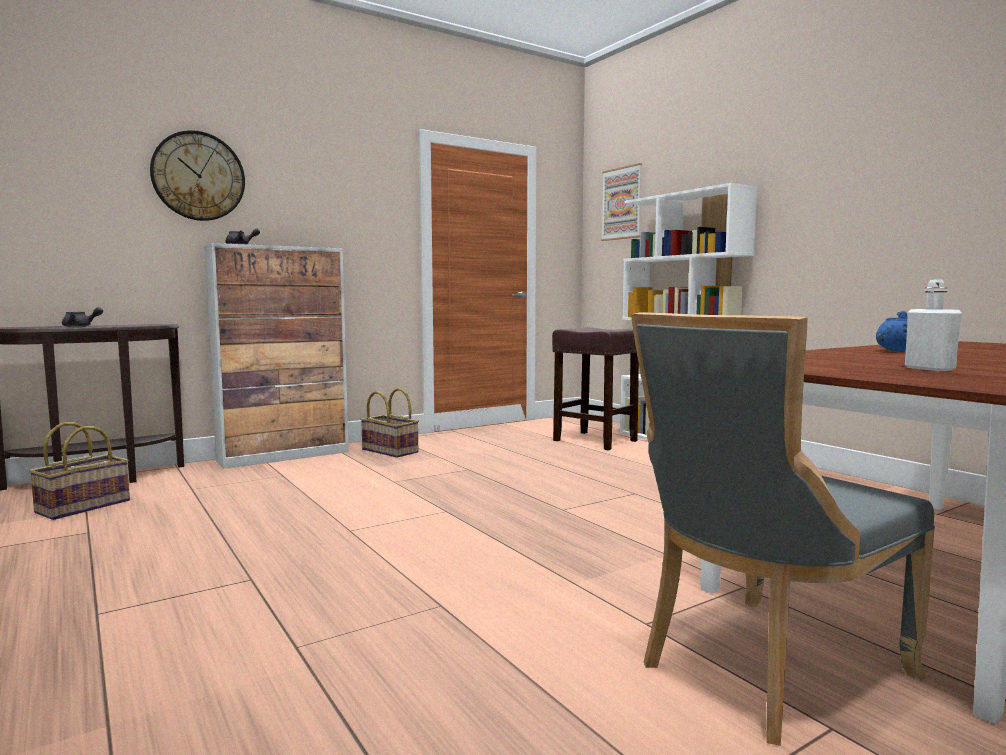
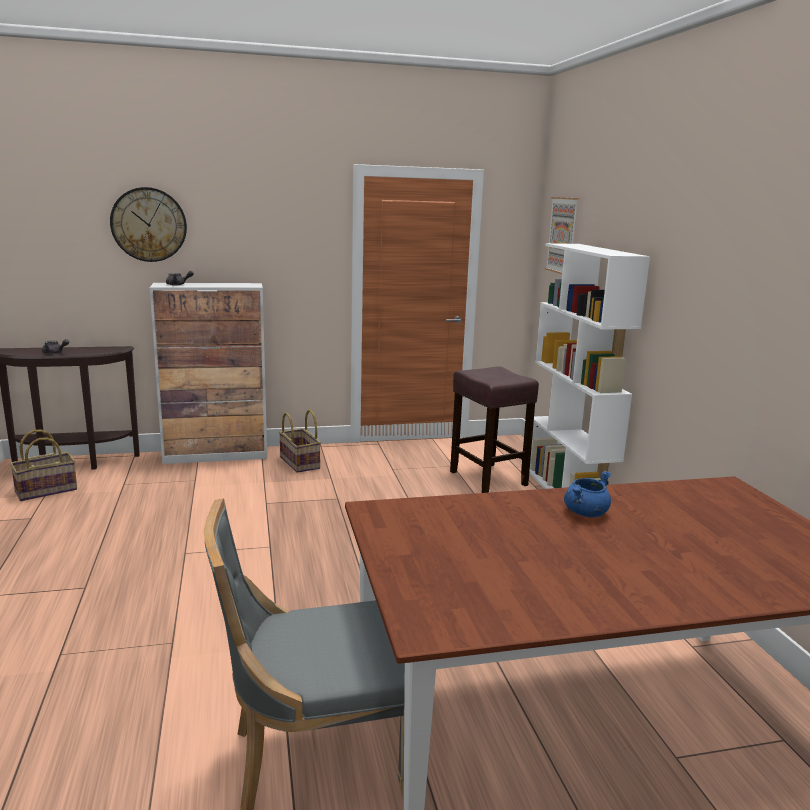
camera: 20 degrees right, 10 degrees up
white bottle [905,280,962,371] -> none

